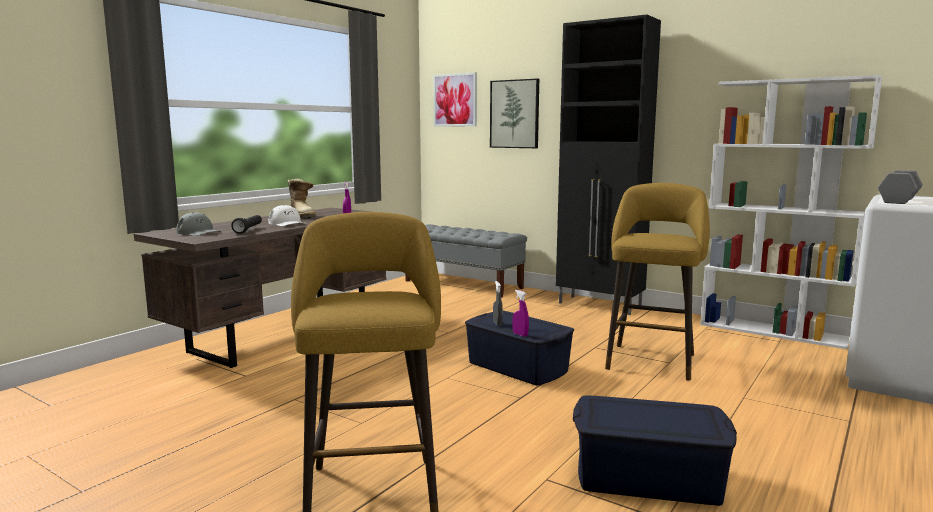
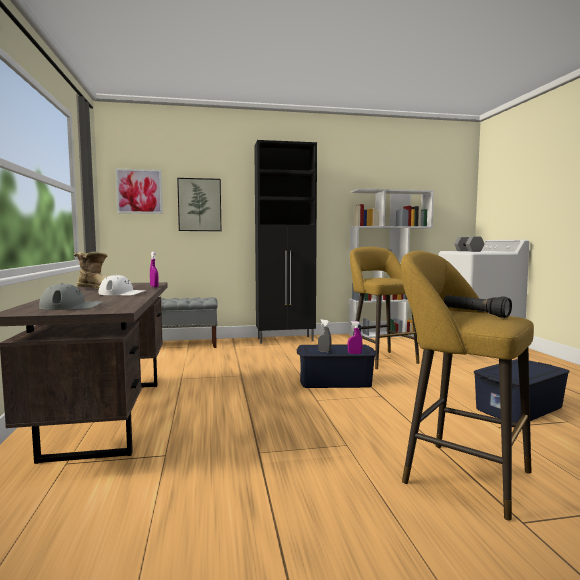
camera: 45 degrees left, 5 degrees down
black flashlight [231,215,262,234] -> black flashlight moved to [444,295,512,318]

